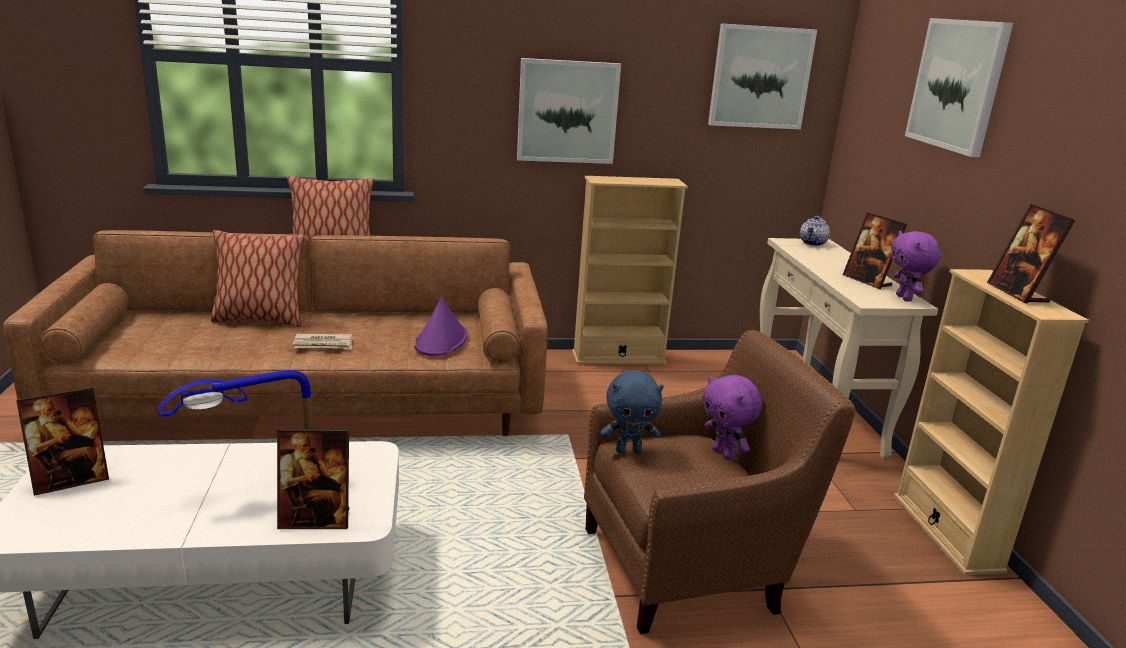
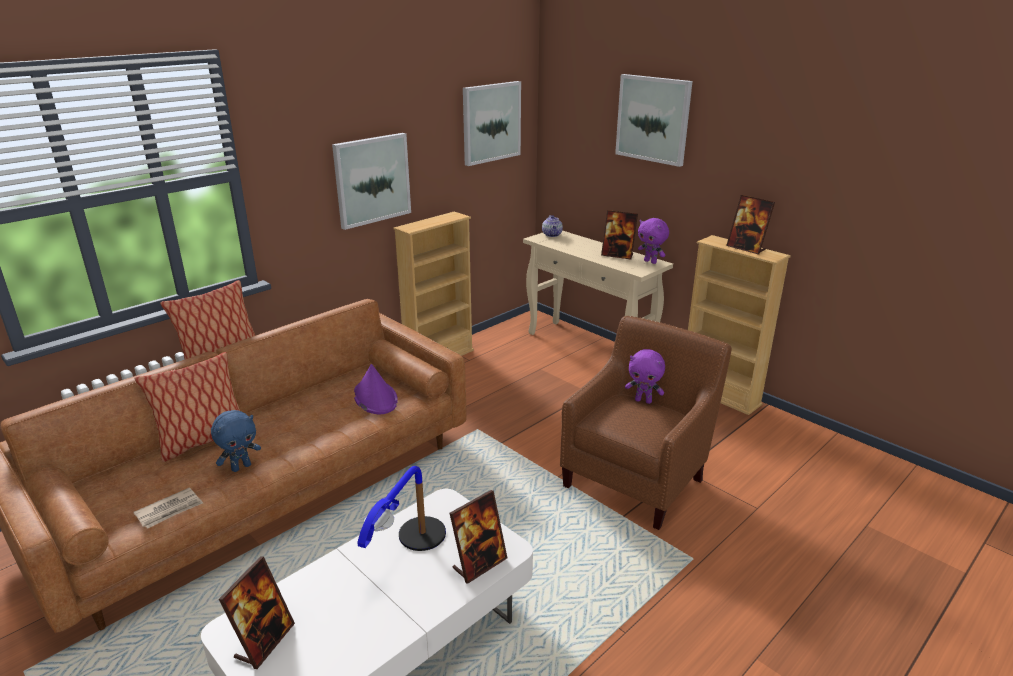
camera: 35 degrees left, 5 degrees up
newspaper [293,334,353,349] -> newspaper moved to [134,487,203,528]
blue plush toy [600,370,664,454] -> blue plush toy moved to [211,410,261,472]

